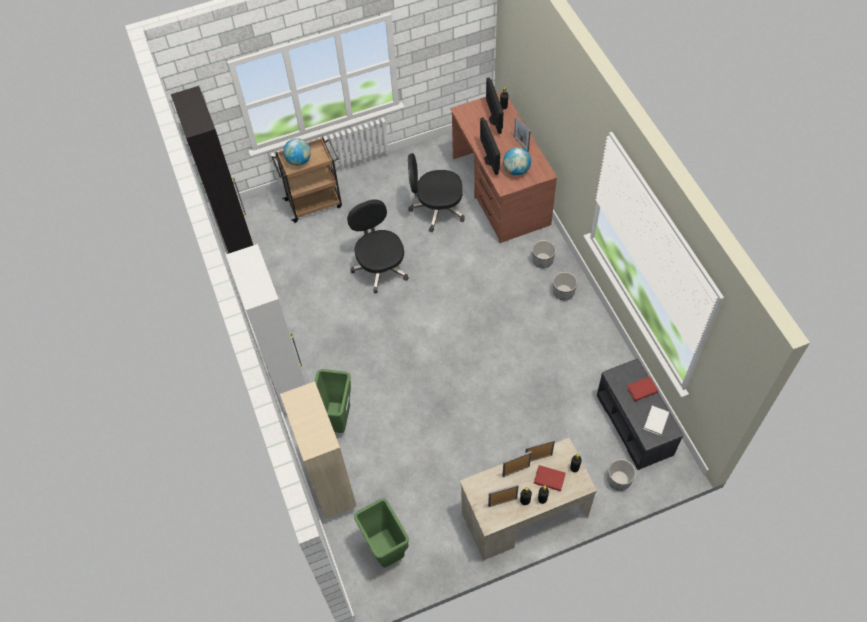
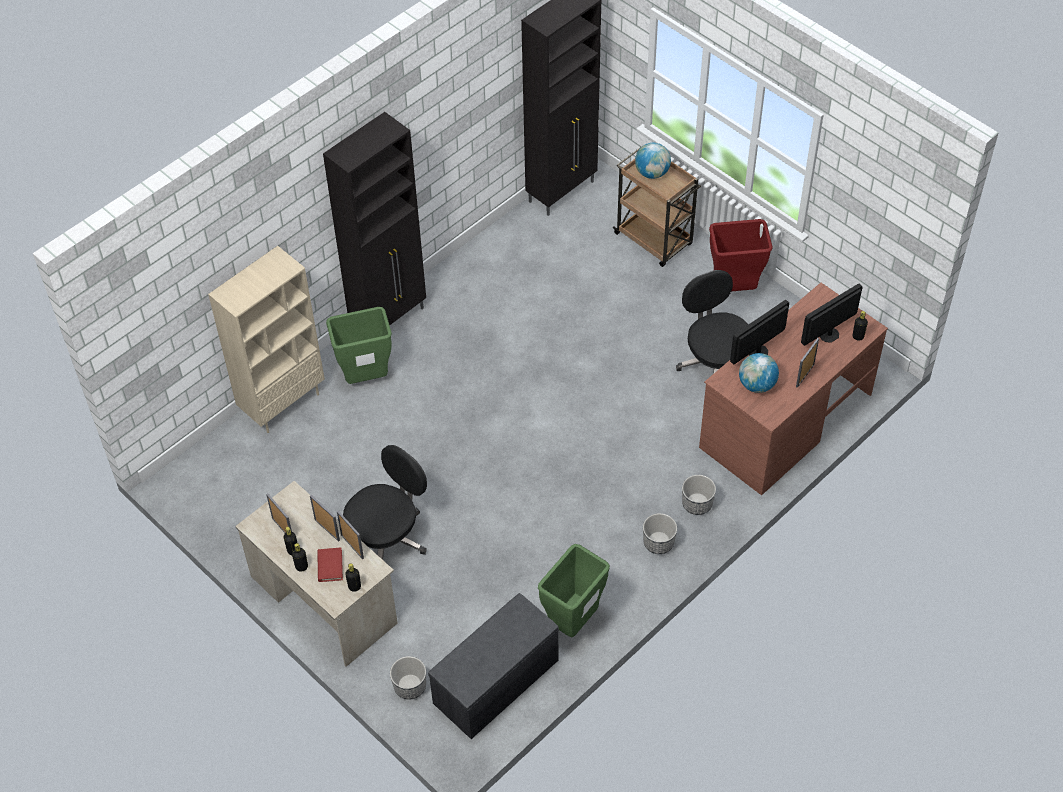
camera: 65 degrees right, 5 degrees down
white cabinet [226,244,305,412] -> black cabinet [323,112,426,325]
black office chair [347,199,409,294] -> black office chair moved to [343,445,427,560]
green trash can [354,498,409,568] -> green trash can moved to [538,544,610,637]
red book [627,377,658,401] -> none
white book [644,406,669,436] -> none
none -> red trash can [709,219,773,291]

